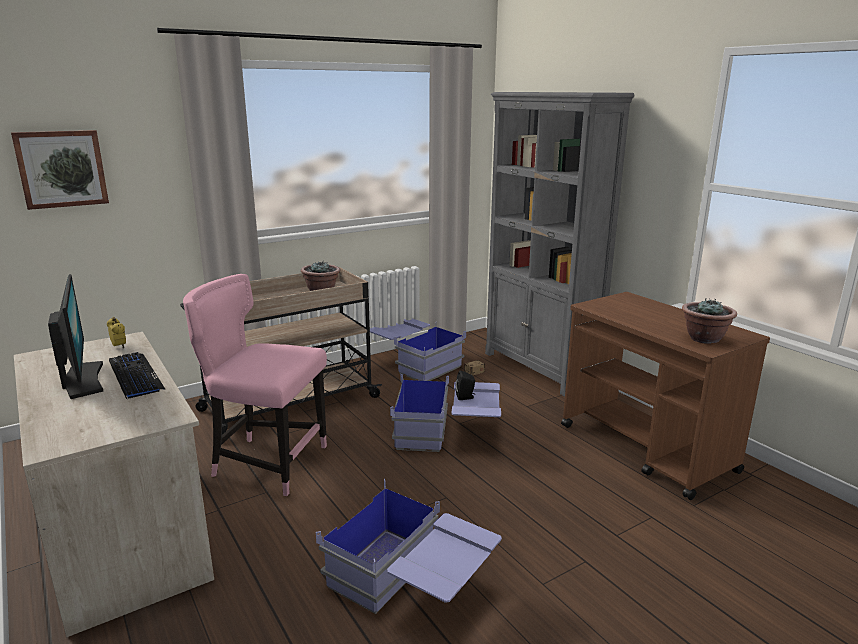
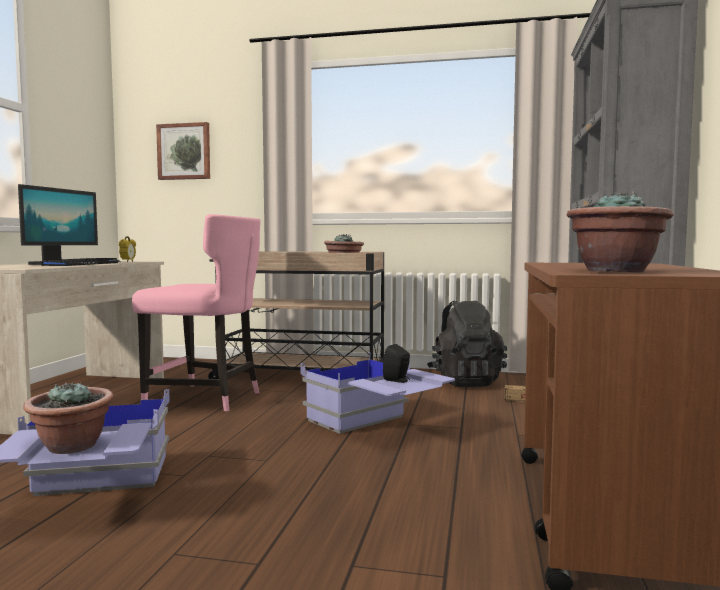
camera: 45 degrees right, 15 degrees down
pink chair [183,274,327,496] -> pink chair turned 135 degrees clockwise [132,214,260,412]
blue storage box [370,319,466,381] -> black backpack [427,301,507,387]
none -> potted plant [23,382,113,454]

